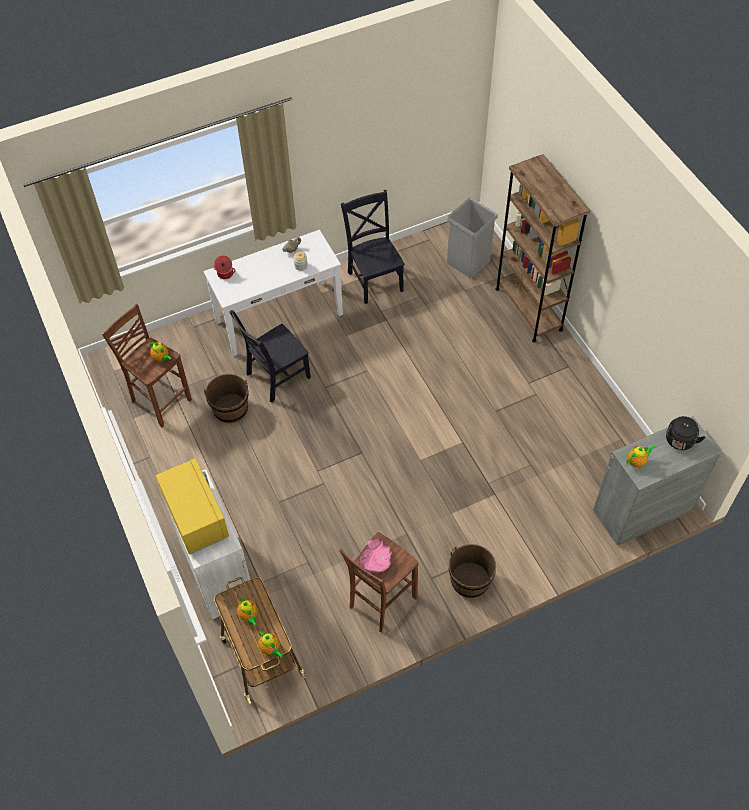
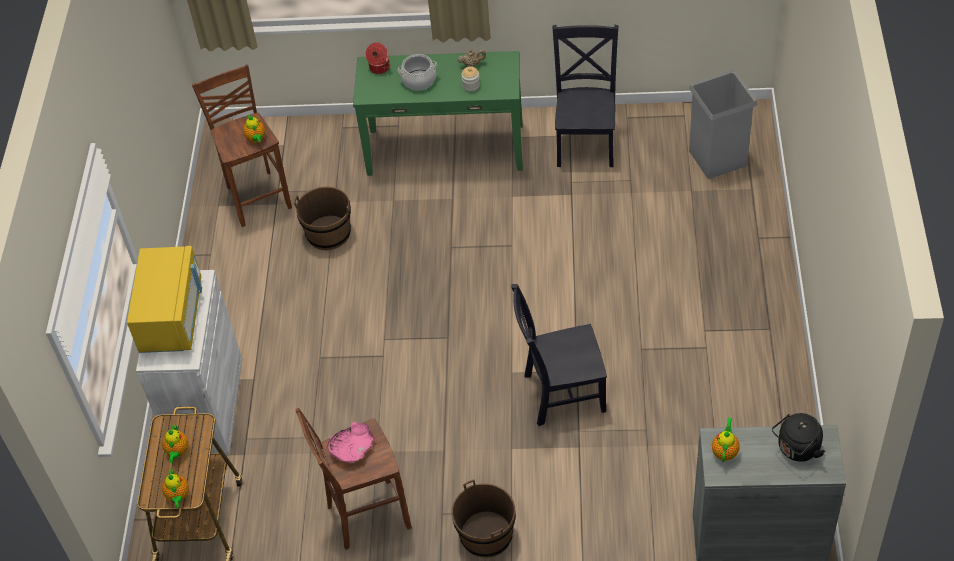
camera: 30 degrees right, 5 degrees down
white console table [204,230,343,356] -> green console table [353,51,523,176]
black chair [229,310,311,403] -> black chair moved to [511,284,607,426]
brown bookcase [495,154,590,343] -> none
teapot [626,444,656,467] -> teapot turned 75 degrees counterclockwise [712,418,739,462]
none -> cooking pot [398,54,437,90]

